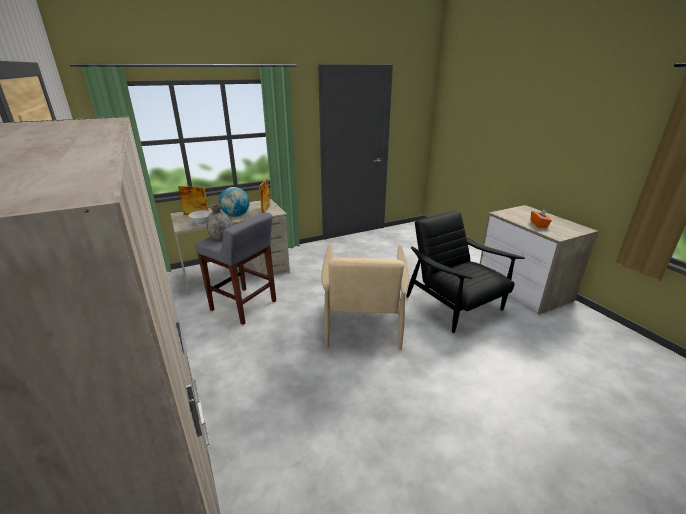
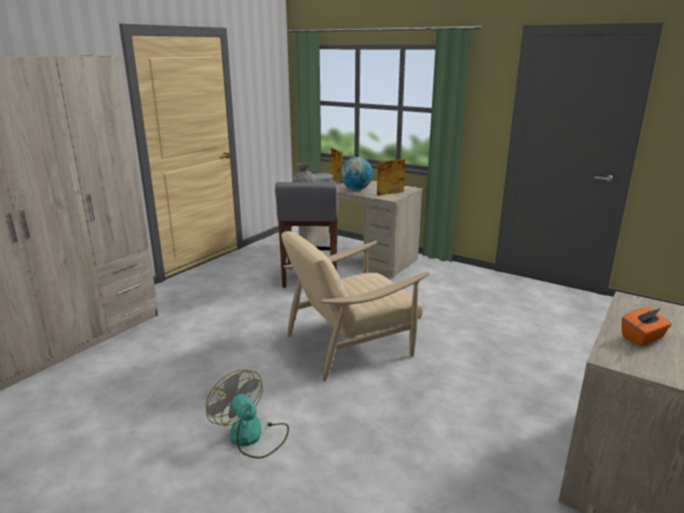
camera: 60 degrees right, 5 degrees down
black armchair [406,211,525,333] -> none
none -> fan [206,370,289,459]

